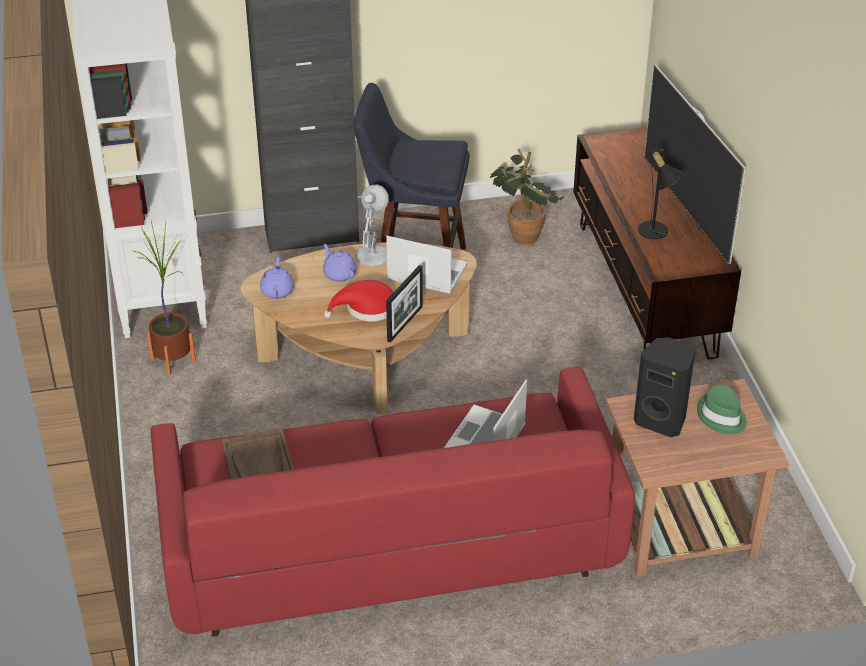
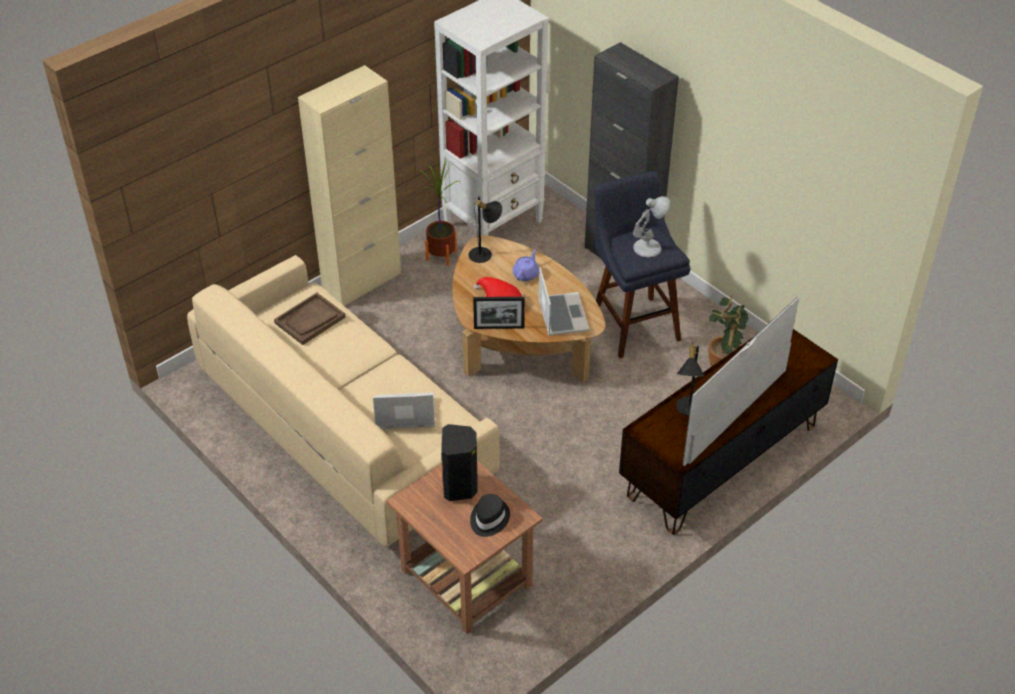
camera: 60 degrees right, 5 degrees up
red sofa [150,366,635,637] -> beige sofa [187,255,499,547]
purple teapot [260,257,294,299] -> black table lamp [468,196,502,263]
white table lamp [356,185,389,266] -> white table lamp moved to [633,196,670,257]
green hat [697,385,747,434] -> black hat [470,494,510,537]
none -> beige cabinet [298,65,401,306]

